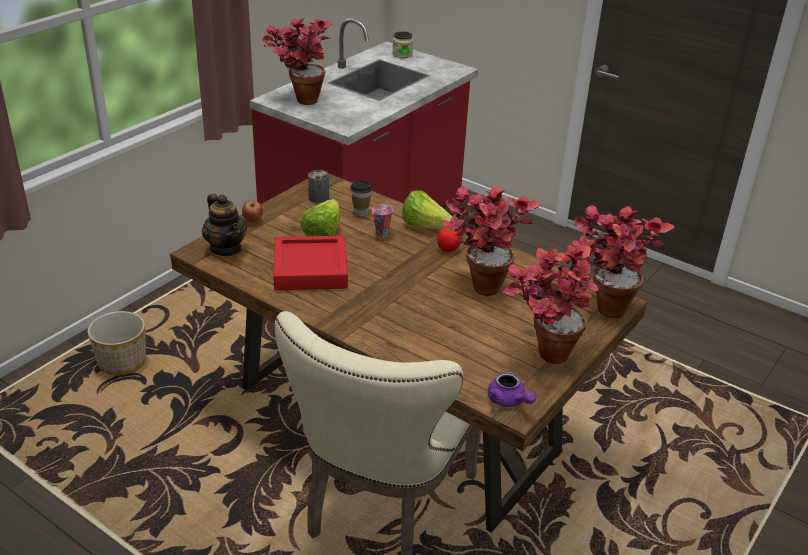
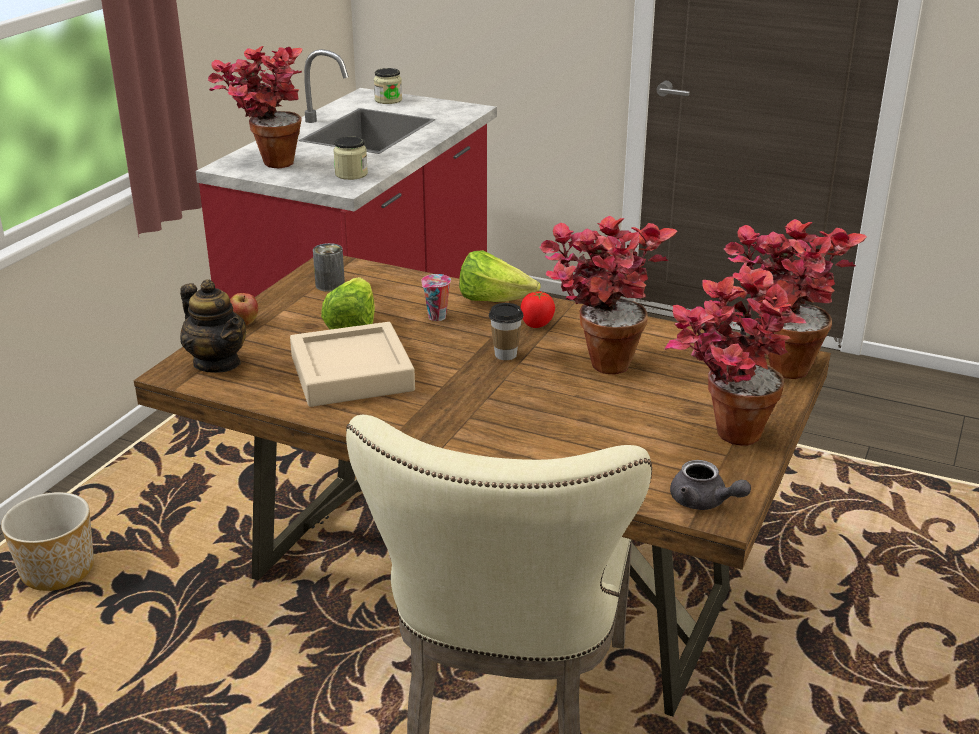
camera: 10 degrees left, 5 degrees down
red tray [273,236,348,290] -> beige tray [290,322,415,407]
cup [350,180,372,216] -> cup moved to [489,303,523,360]
purple teapot [488,372,536,407] -> grey teapot [670,460,751,510]
none -> jar [333,137,368,180]

